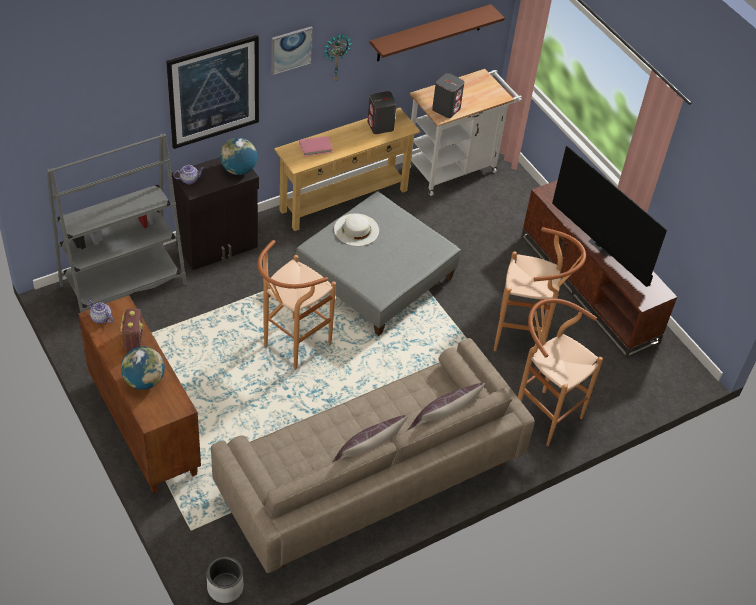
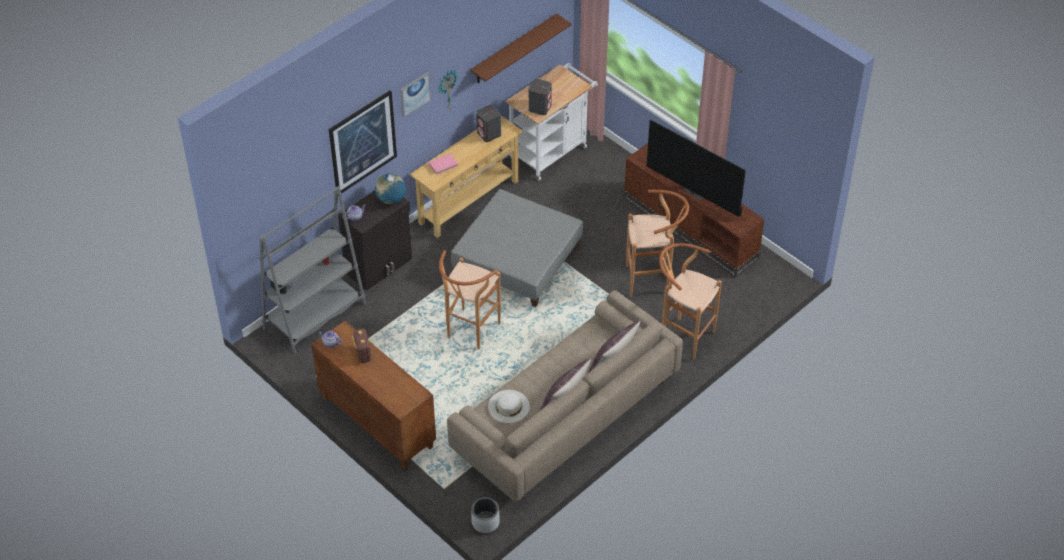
camera: 10 degrees left, 0 degrees up
globe [121,347,165,390] -> none
white hat [334,213,379,246] -> white hat moved to [488,390,530,423]

